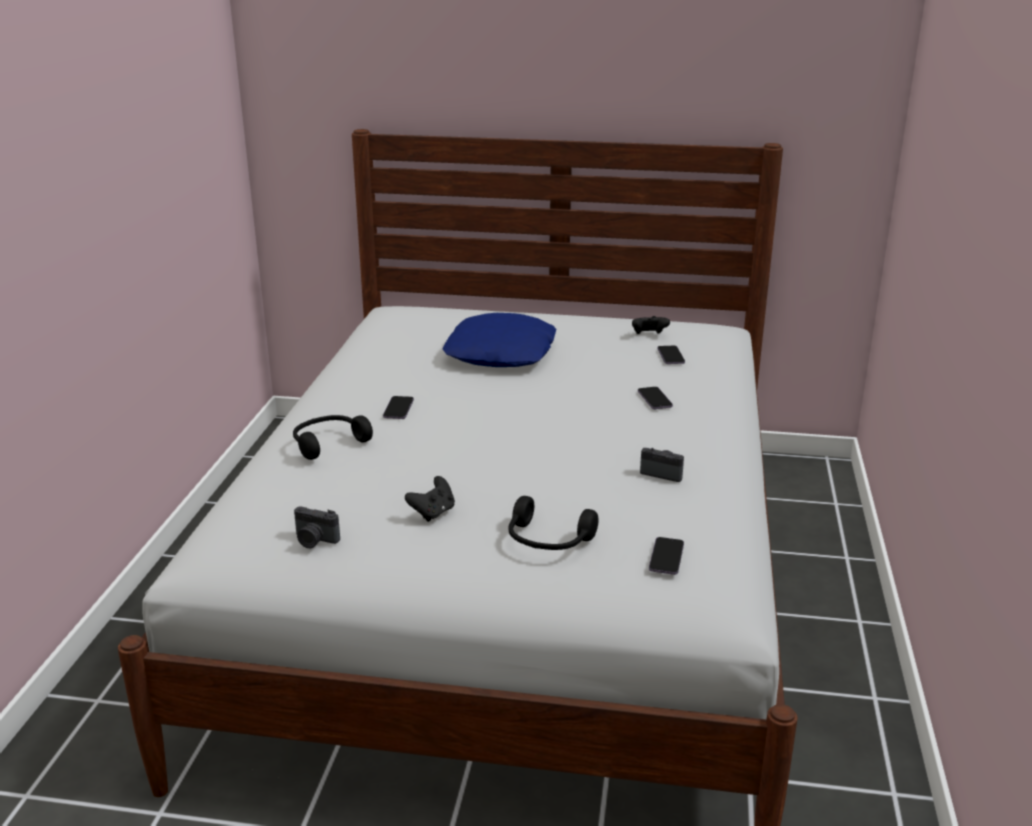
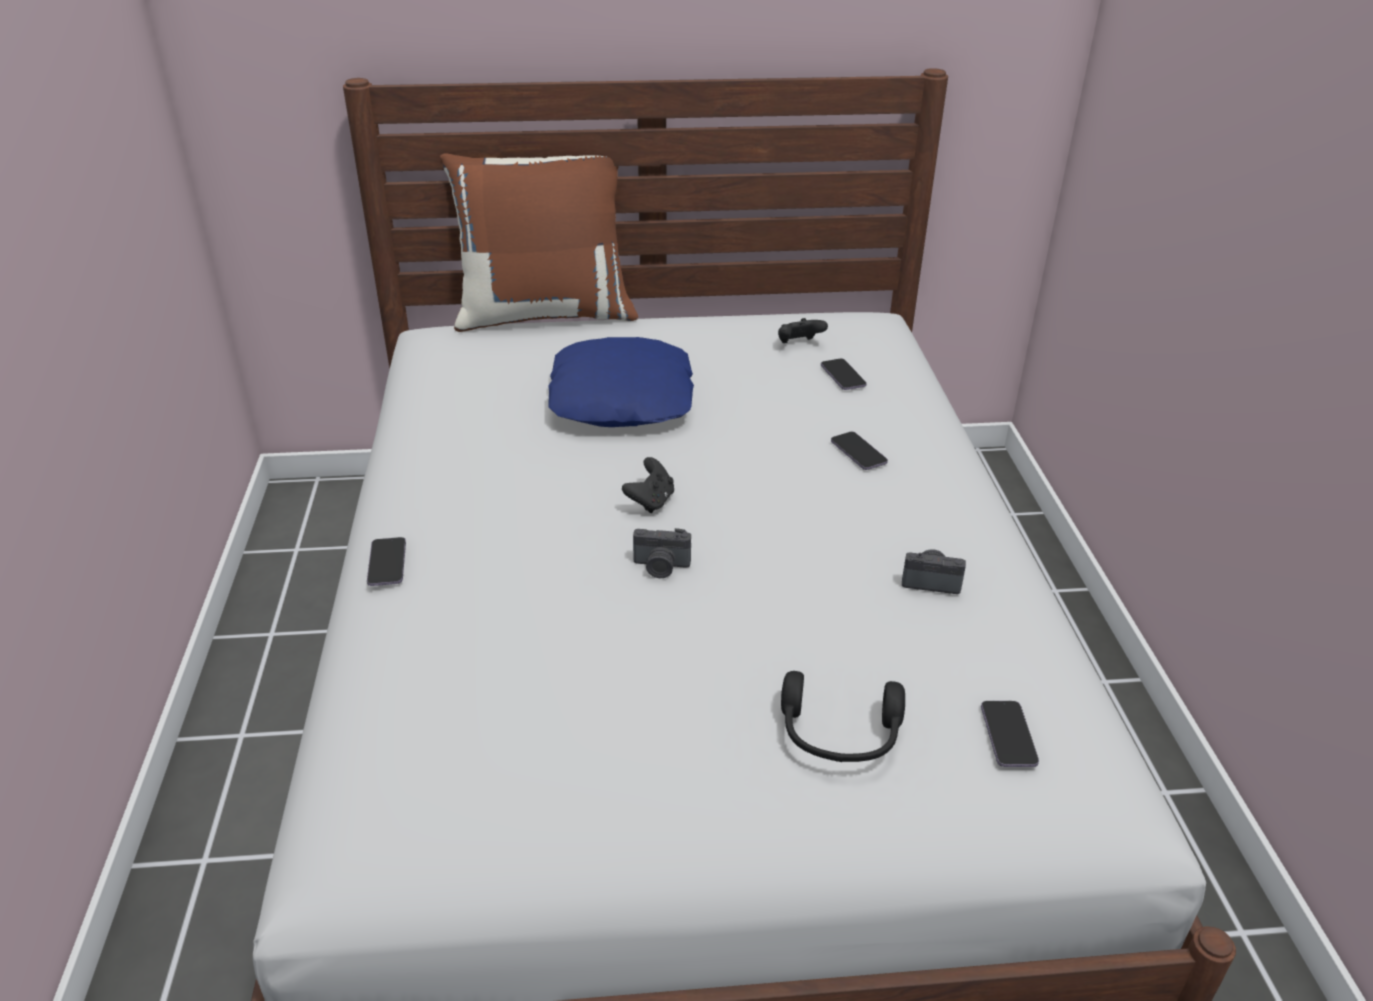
camera: 15 degrees left, 10 degrees up
black headphones [293,415,373,460] -> none
camera [294,506,340,548] -> camera moved to [633,528,691,578]
phone [383,396,414,419] -> phone moved to [367,537,406,586]
black game controller [405,476,455,522] -> black game controller moved to [622,457,674,513]
none -> brown pillow [440,153,638,332]

